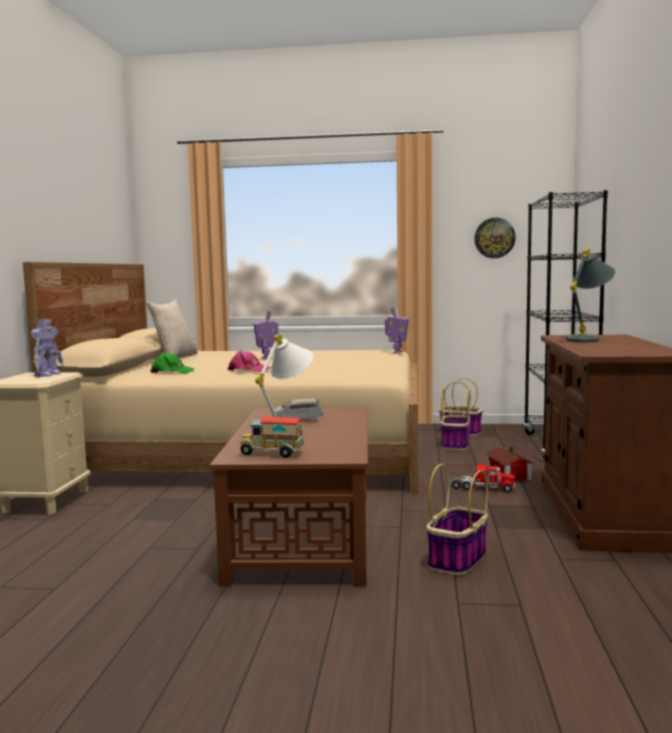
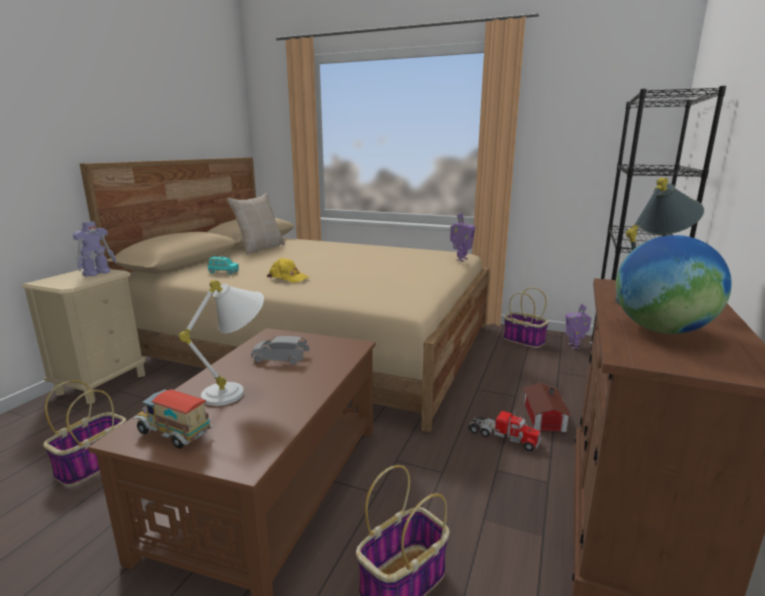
camera: 15 degrees right, 10 degrees up
green cap [150,353,194,373] -> turquoise toy car [208,256,239,275]
pink cap [227,350,271,372] -> yellow cap [267,258,310,283]
toy robot [254,311,278,359] -> toy robot moved to [566,304,591,349]
basket [441,388,470,450] -> basket moved to [43,380,126,486]
wall clock [474,218,516,258] -> none
none -> globe [616,235,732,334]

